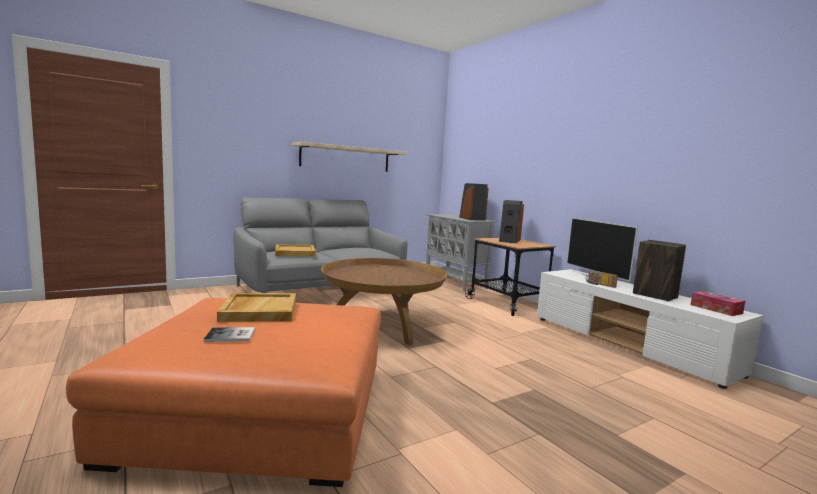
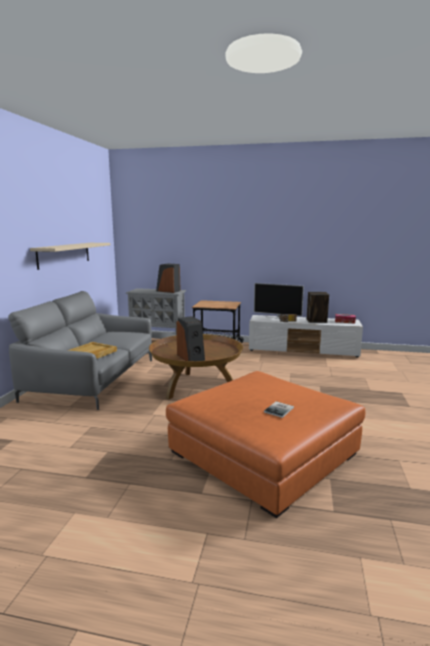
camera: 45 degrees left, 5 degrees up
beige tray [217,293,296,322] -> none
speaker [499,200,524,243] -> speaker moved to [176,316,205,361]

